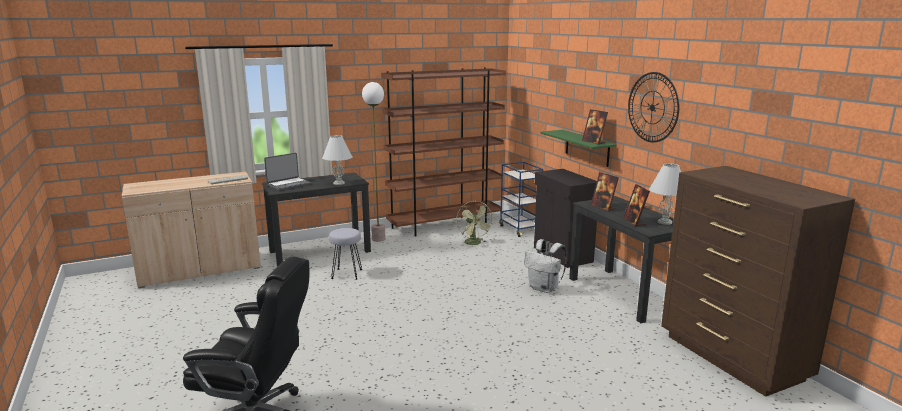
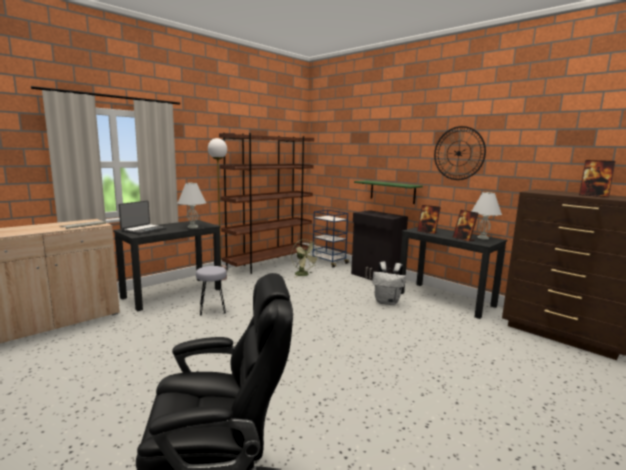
camera: 20 degrees left, 5 degrees down
picture frame [582,109,608,144] -> picture frame moved to [579,160,616,197]

